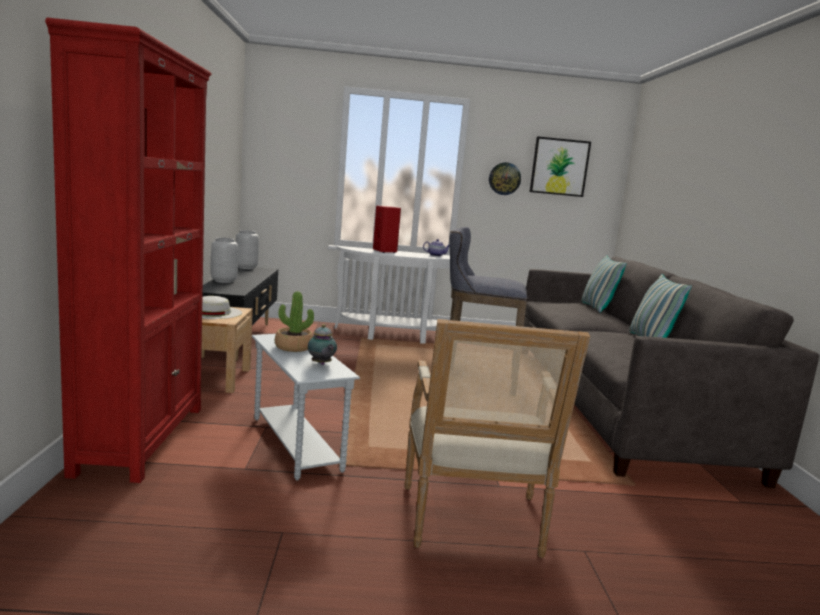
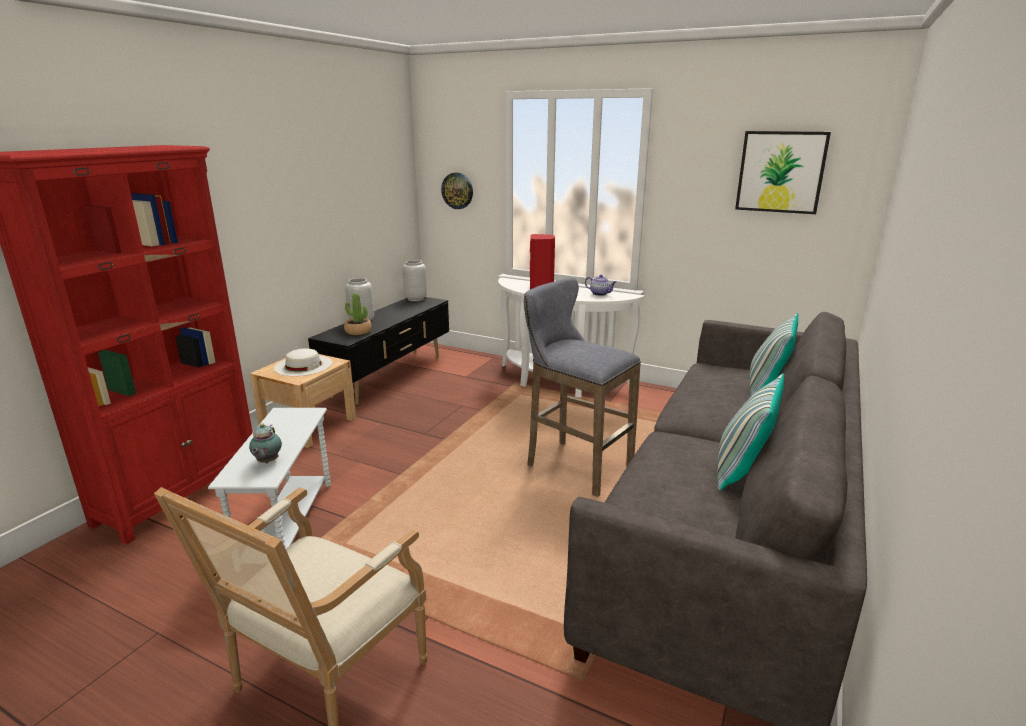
camera: 30 degrees right, 10 degrees up
potted plant [275,291,314,352] -> potted plant moved to [344,293,372,335]
wall clock [489,162,521,195] -> wall clock moved to [441,172,473,209]

